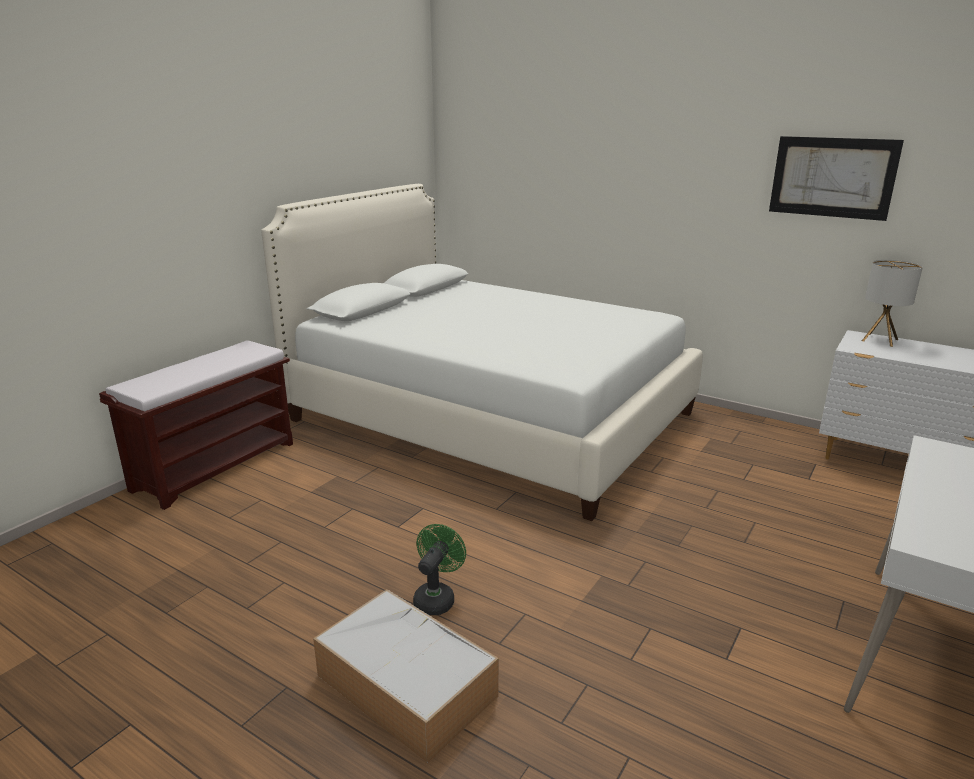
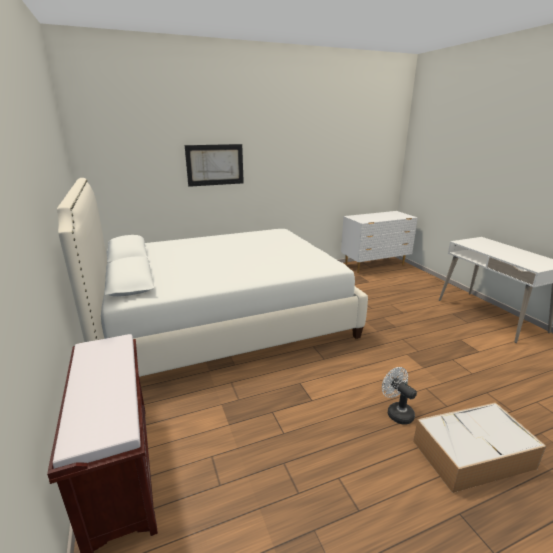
camera: 55 degrees left, 0 degrees up
green fan [413,524,466,615] -> white fan [382,367,417,424]
picture [769,136,904,221] -> picture moved to [185,144,244,187]
table lamp [862,260,923,347] -> none

